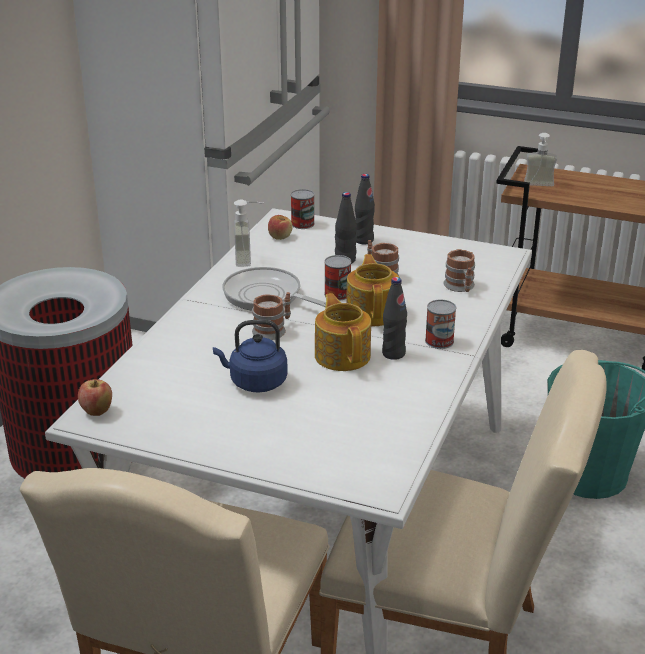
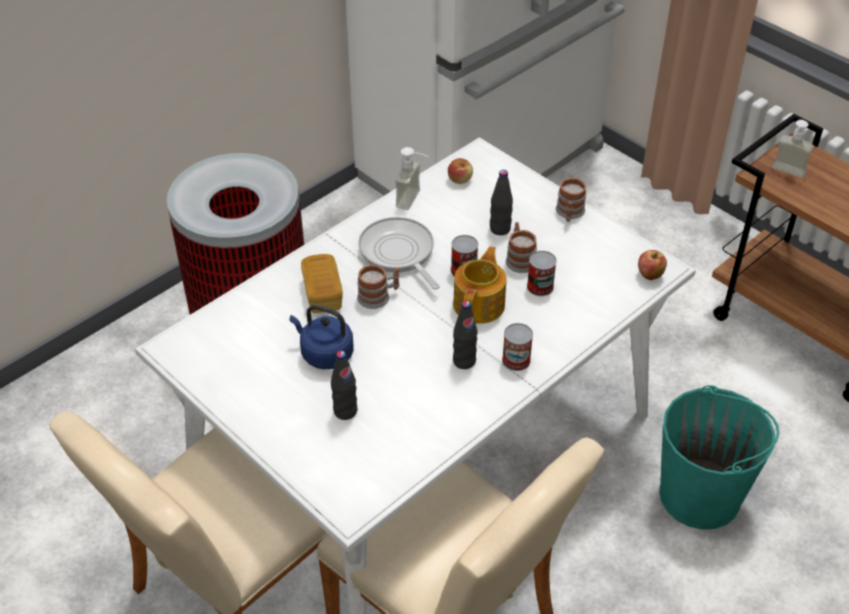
camera: 25 degrees right, 15 degrees up
apple [78,379,112,416] -> apple moved to [638,250,667,280]
can [291,189,315,229] -> can moved to [527,251,557,296]
teapot [315,293,371,371] -> none
black bottle [355,174,375,244] -> black bottle moved to [331,351,357,420]
mug [443,249,475,292] -> mug moved to [556,178,586,222]
none -> bread [301,254,343,313]

